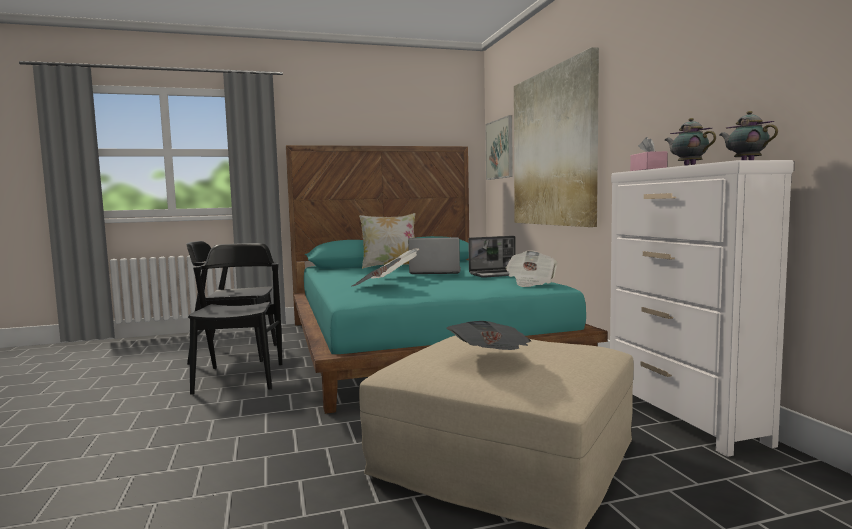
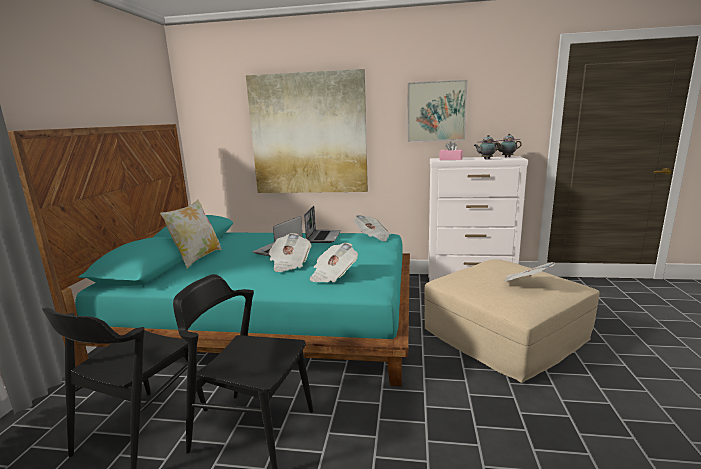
camera: 65 degrees left, 10 degrees up
picture [485,115,513,180] -> picture moved to [407,80,467,142]

